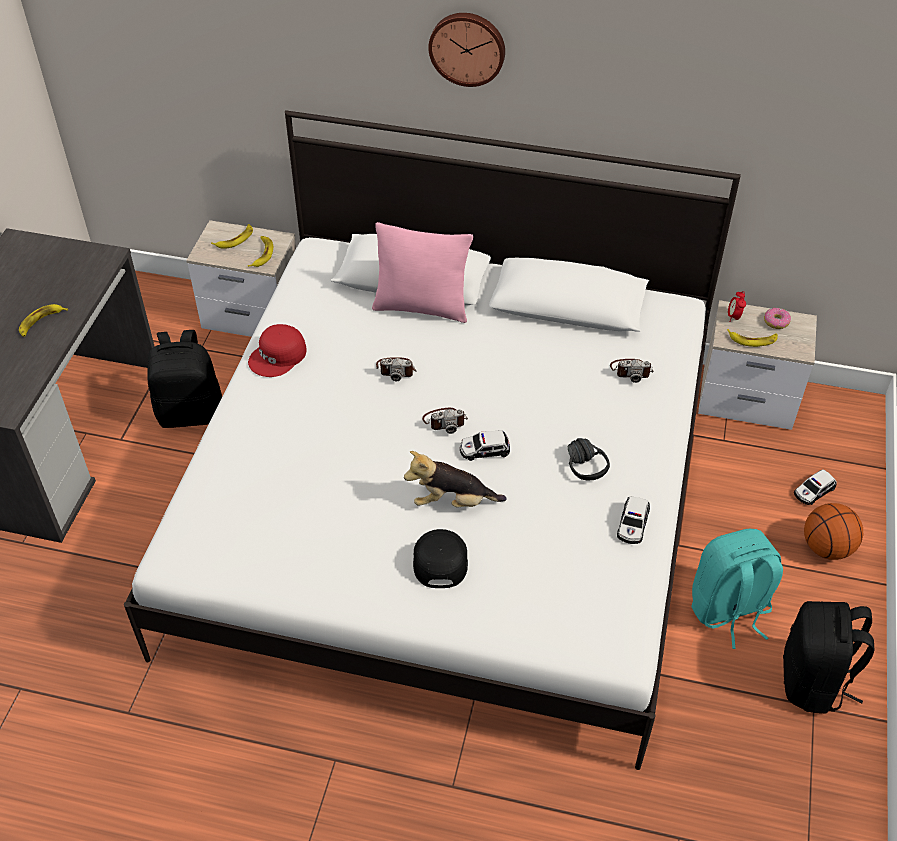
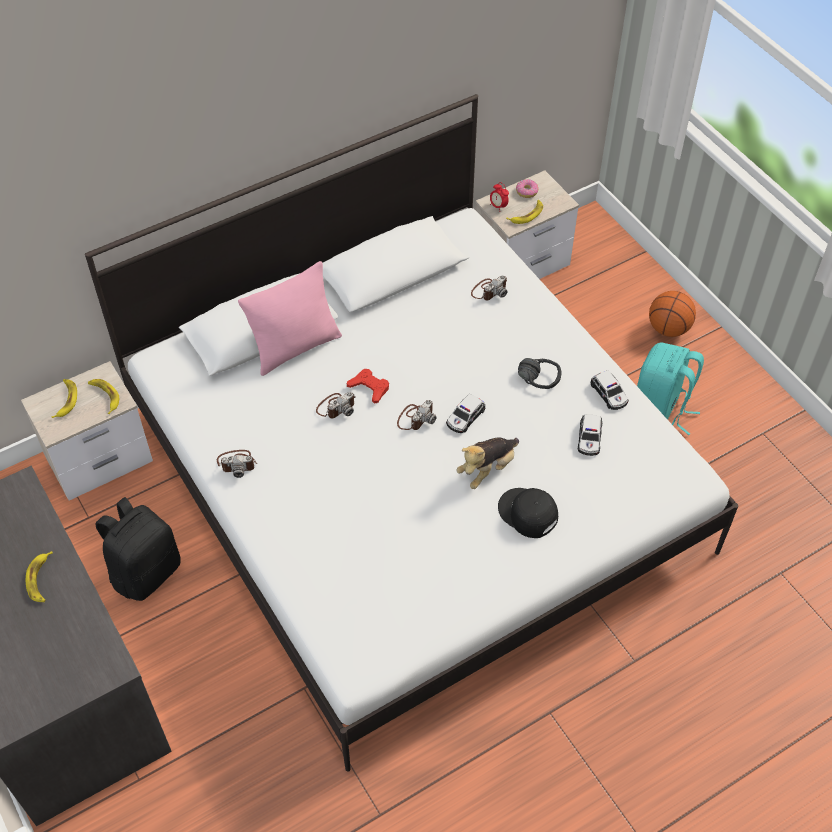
camera: 45 degrees left, 5 degrees up
red cap [248,324,306,377] -> camera [217,450,257,478]
wall clock [428,13,505,87] -> none
black backpack [783,601,874,714] -> none
toy car [794,469,837,505] -> toy car moved to [578,415,602,456]
none -> red game controller [347,369,389,404]

